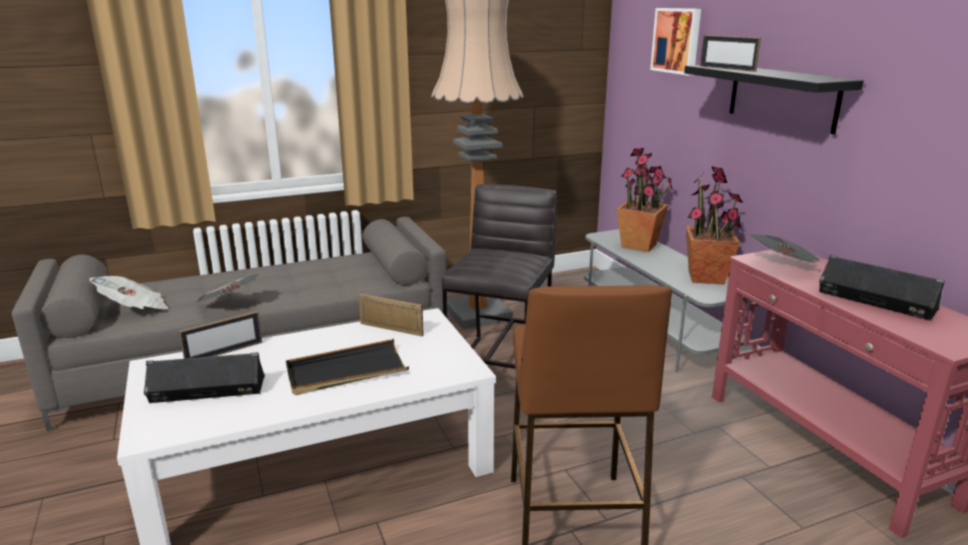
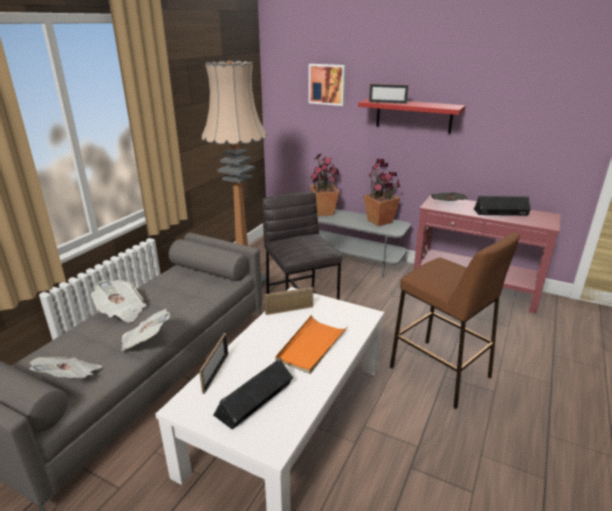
camera: 40 degrees left, 5 degrees up
black tray [286,339,409,395] -> orange tray [275,315,348,374]
black shelf [684,65,864,134] -> red shelf [358,99,466,134]
none -> newspaper [91,280,146,323]

